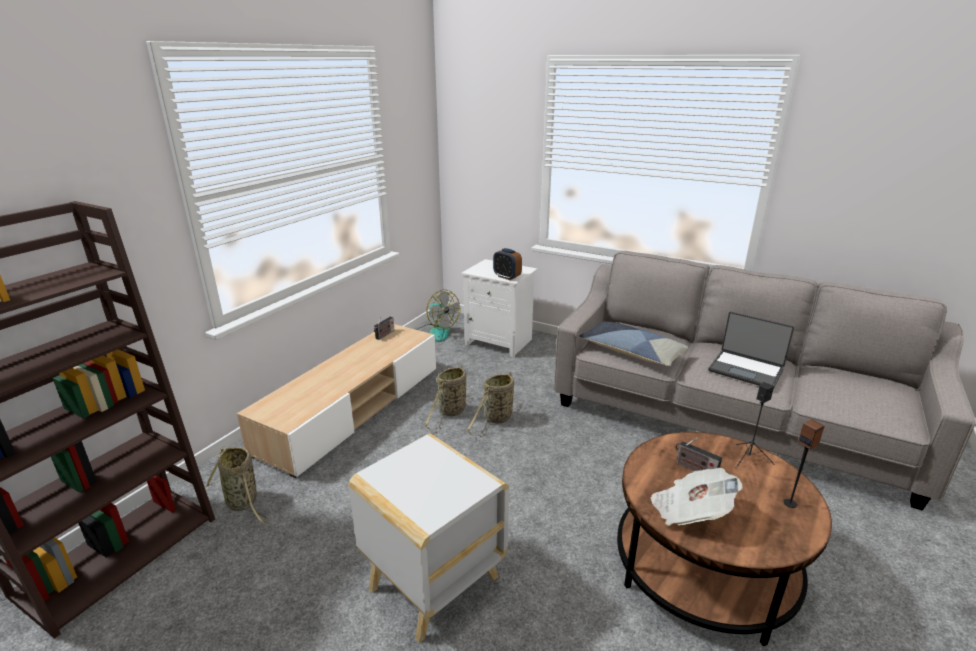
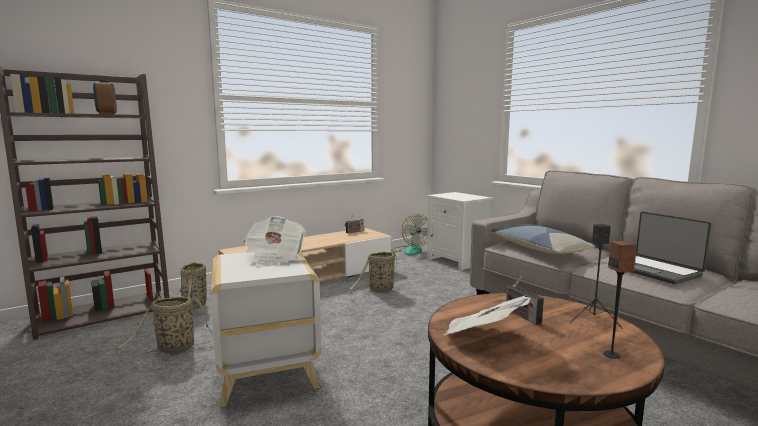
camera: 25 degrees right, 15 degrees down
basket [467,372,519,436] -> basket moved to [115,296,214,359]
alarm clock [493,248,522,280] -> alarm clock moved to [93,80,117,114]
none -> newspaper [244,216,306,267]

